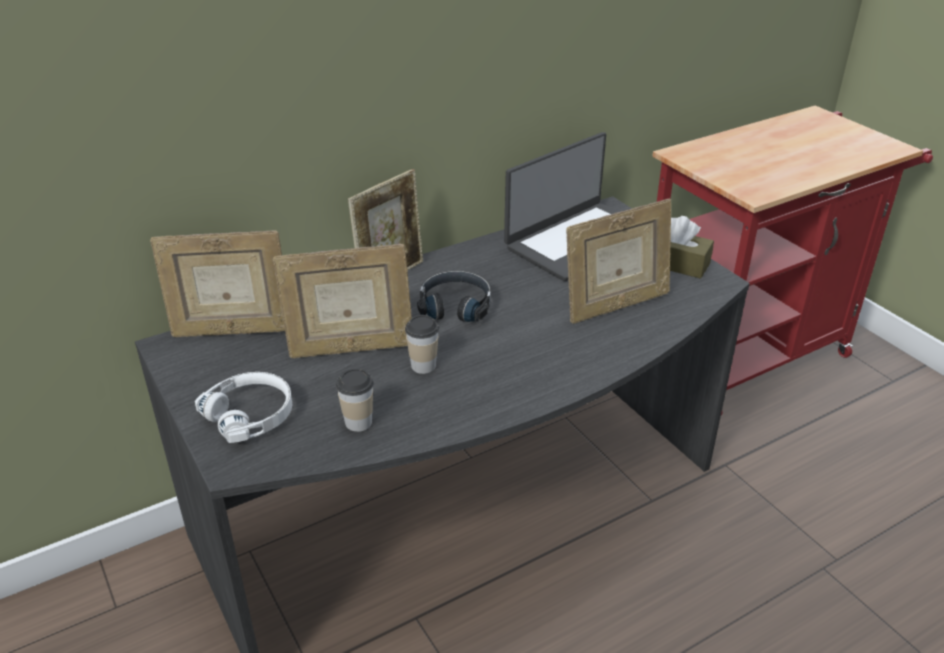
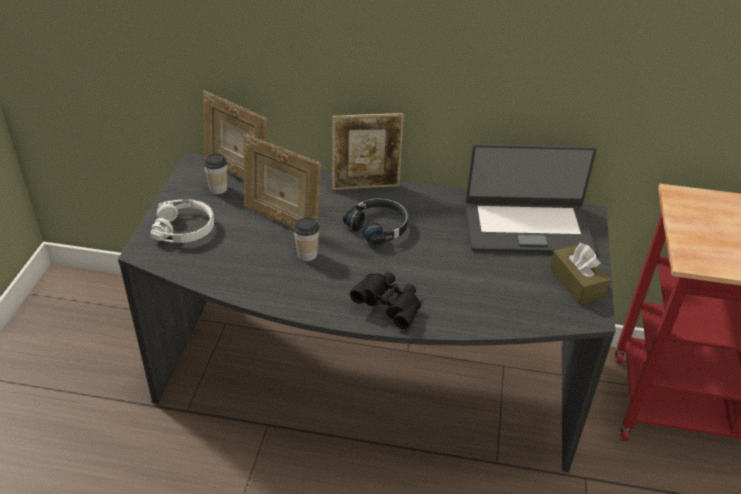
camera: 40 degrees right, 5 degrees up
cup [336,369,373,432] -> cup moved to [203,153,227,194]
picture frame [566,199,671,324] -> none
none -> black binoculars [350,272,421,329]

